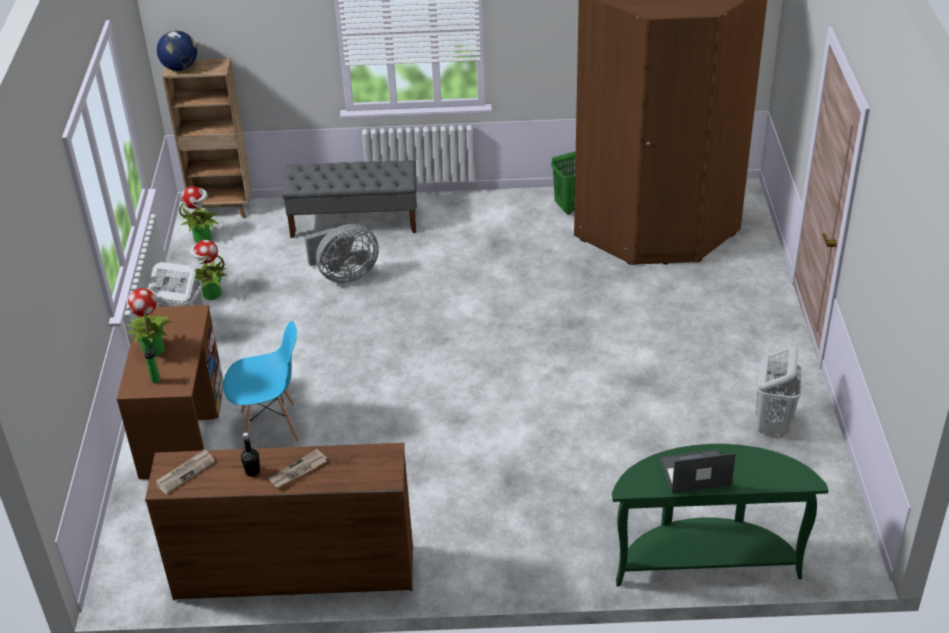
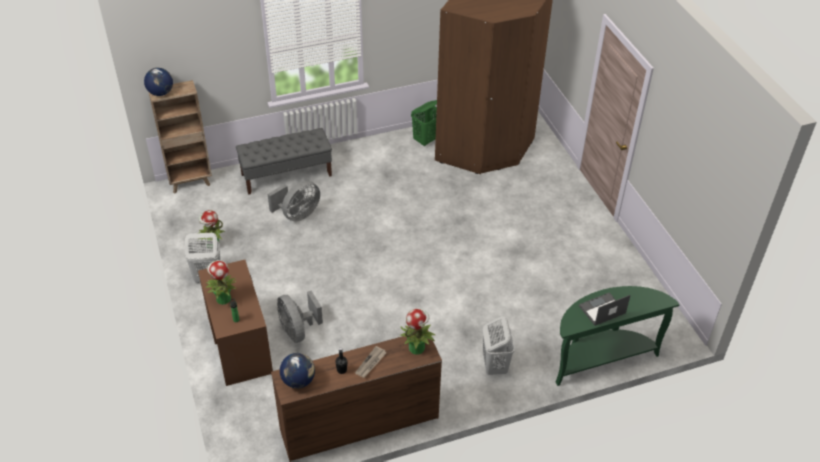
camera: 20 degrees left, 5 degrees up
newspaper [156,449,215,495] -> globe [280,353,315,388]
potted plant [179,186,219,243] -> potted plant moved to [400,308,435,355]
blue chair [224,321,300,449] -> grey fan [277,291,323,343]
white laundry basket [756,346,803,436] -> white laundry basket moved to [482,316,515,375]

